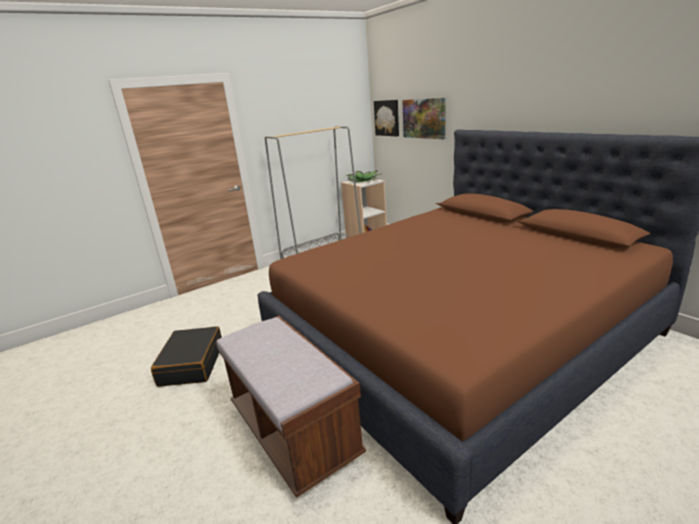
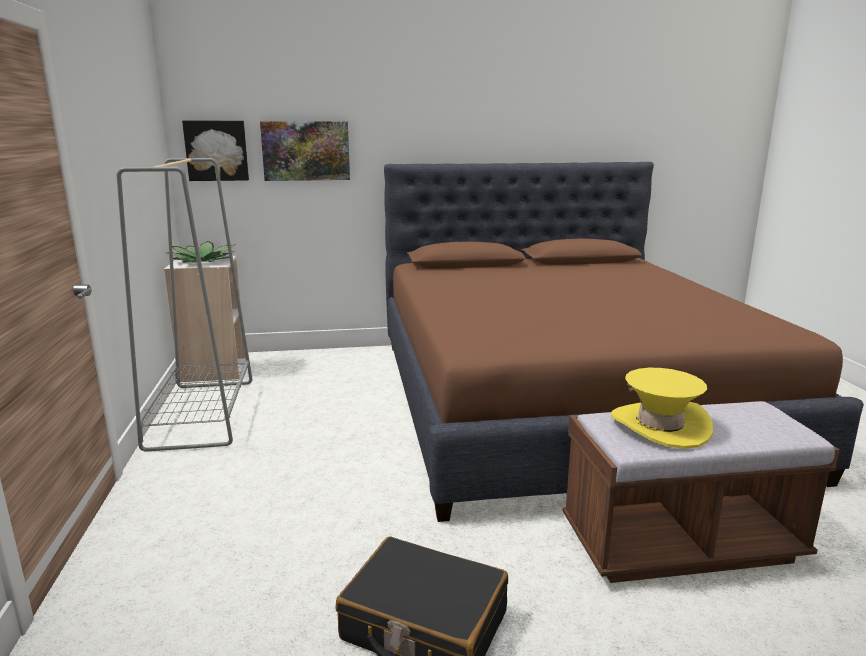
camera: 65 degrees left, 5 degrees down
none -> yellow hat [611,368,713,449]

